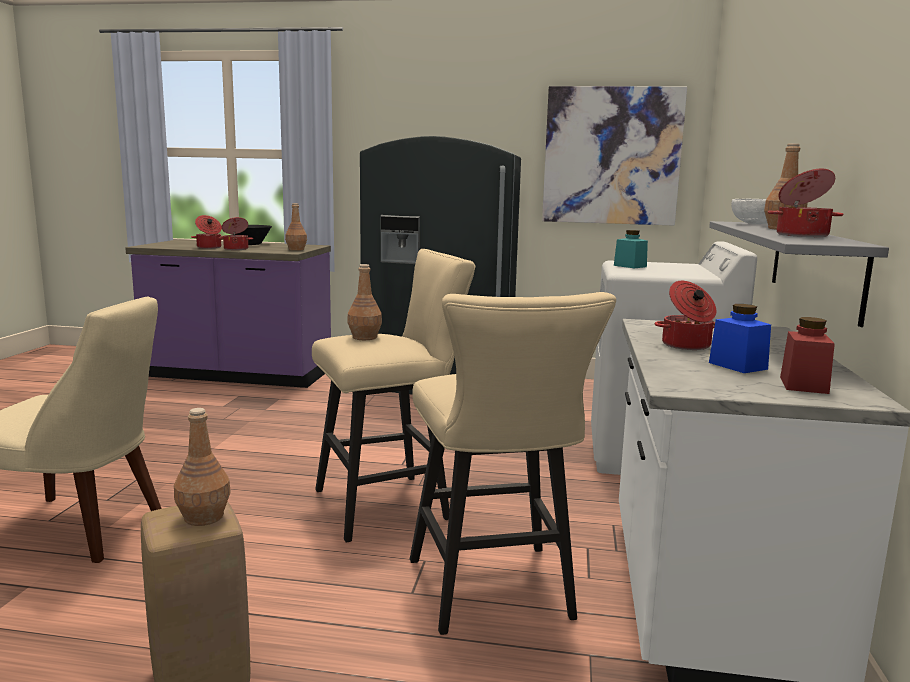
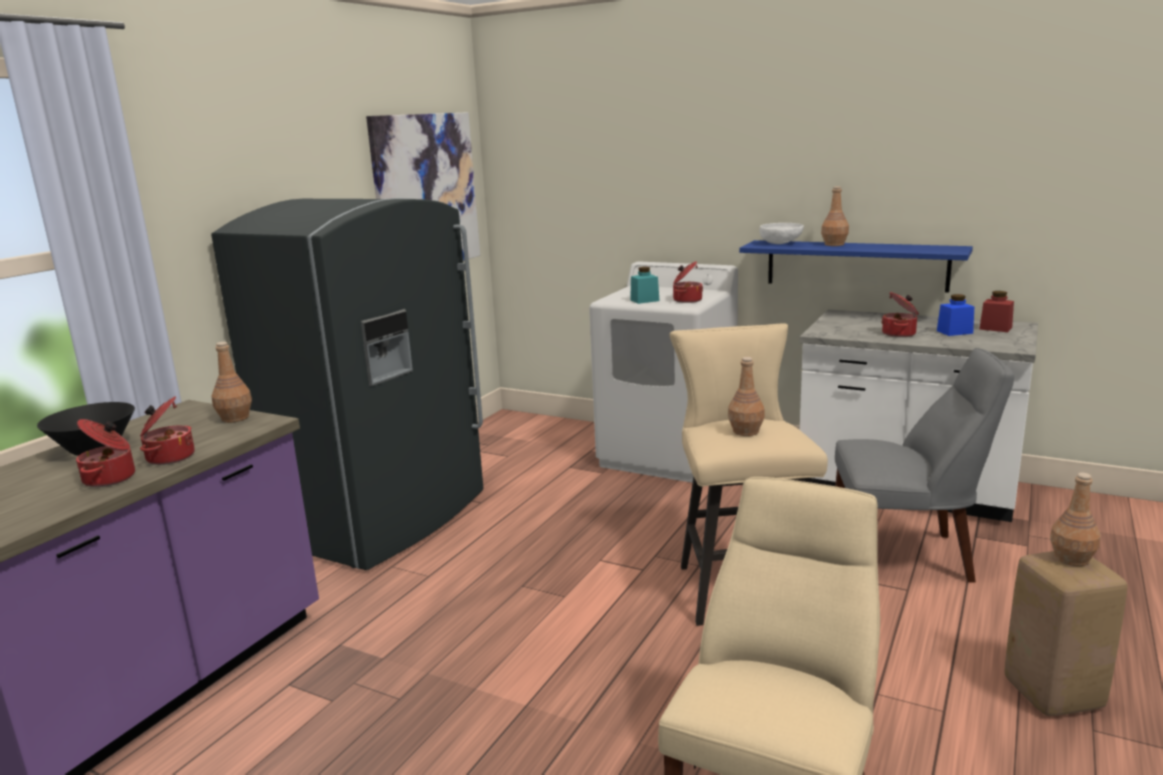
camera: 70 degrees left, 5 degrees up
beige stool [410,292,616,635] -> grey chair [835,348,1014,583]
grey shelf [709,221,889,327] -> blue shelf [739,240,973,293]
cooking pot [768,169,844,237] -> cooking pot moved to [673,261,703,303]

